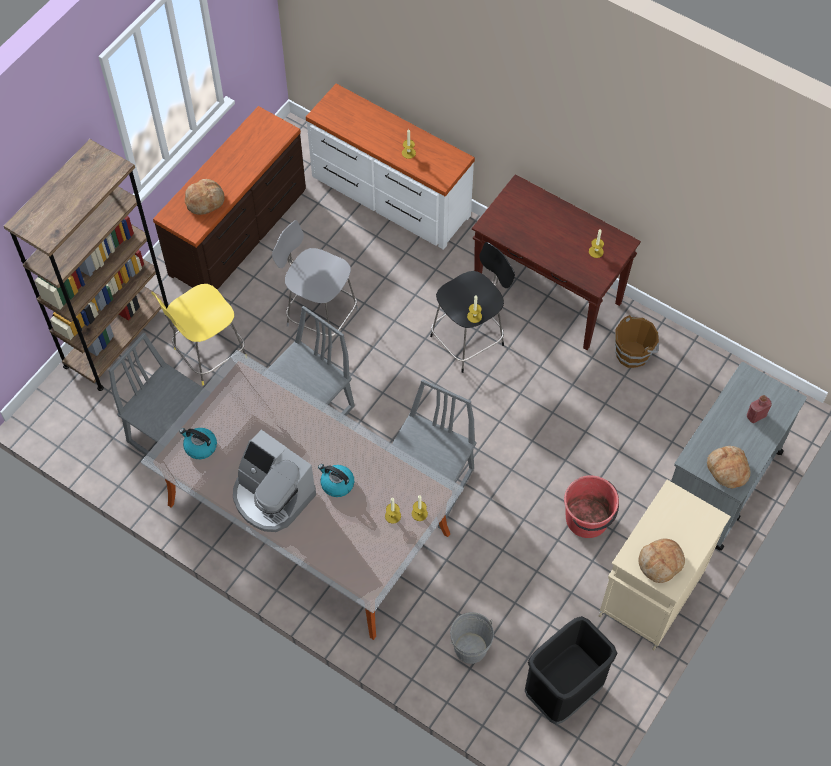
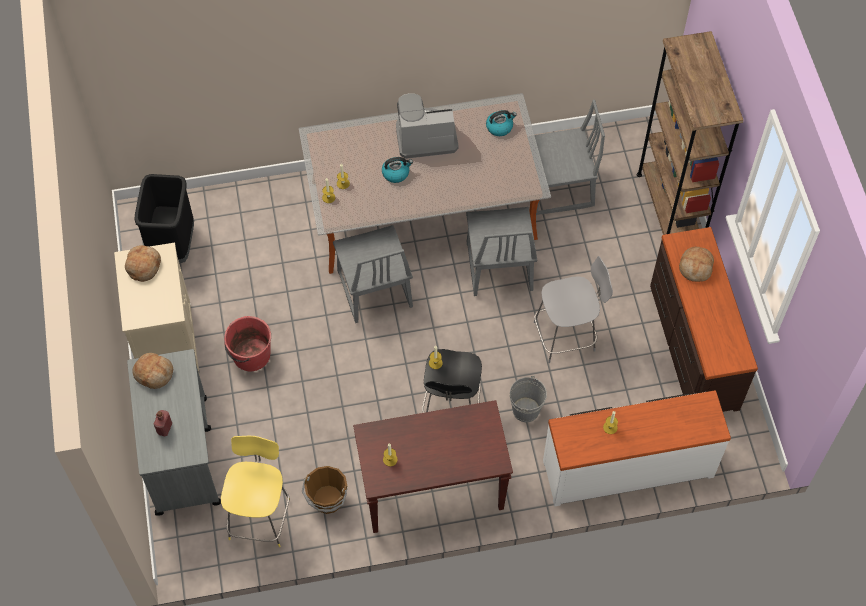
camera: 135 degrees right, 0 degrees up
yellow stool [151,284,246,385] -> yellow stool moved to [221,436,290,547]
grey bucket [449,612,494,664] -> grey bucket moved to [510,375,547,422]

